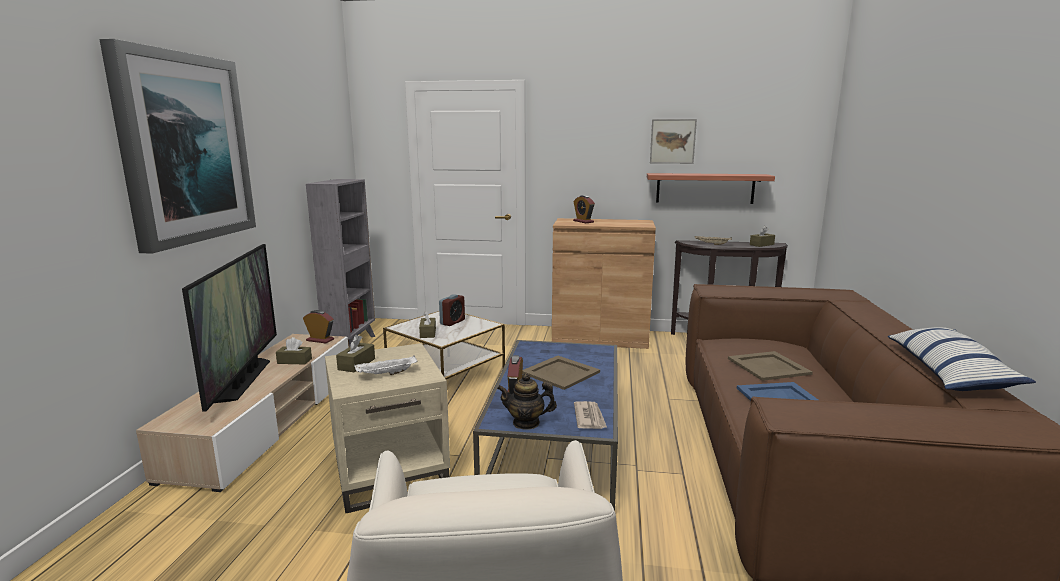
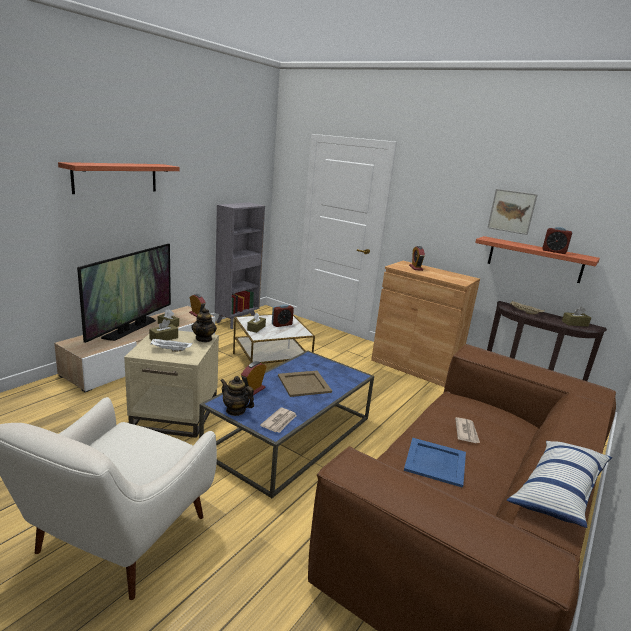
camera: 25 degrees right, 5 degrees up
picture [99,39,256,254] -> shelf [58,162,180,194]
beige tray [728,351,813,381] -> newspaper [455,417,480,443]
none -> teapot [191,308,217,342]
none -> alarm clock [542,227,572,254]

